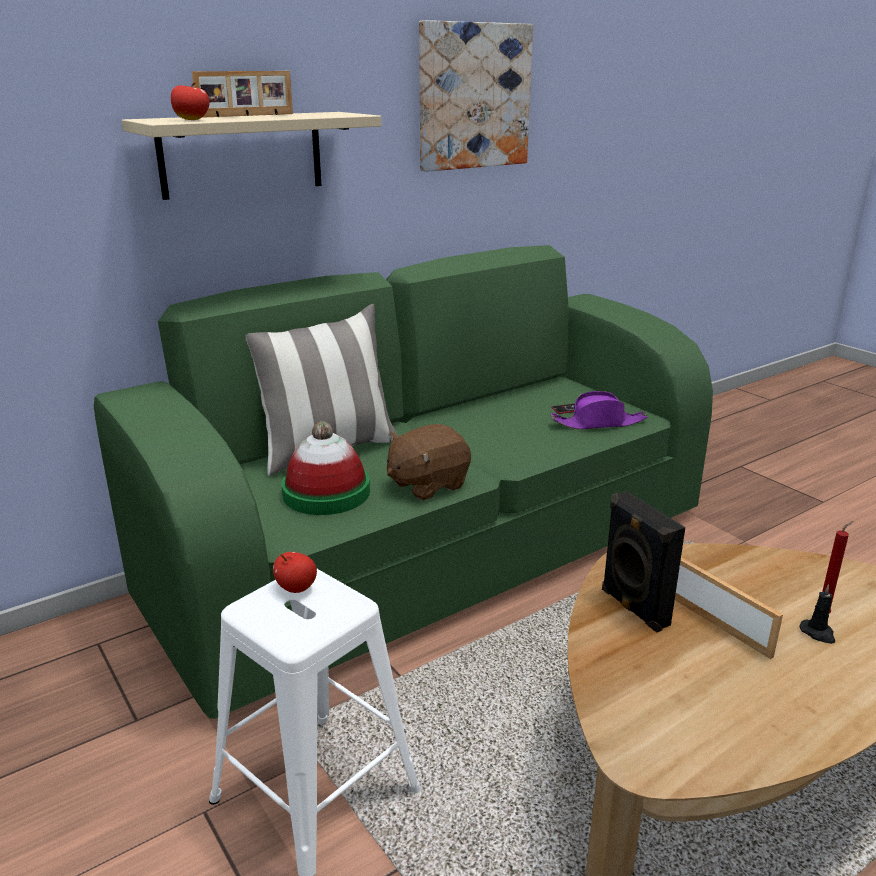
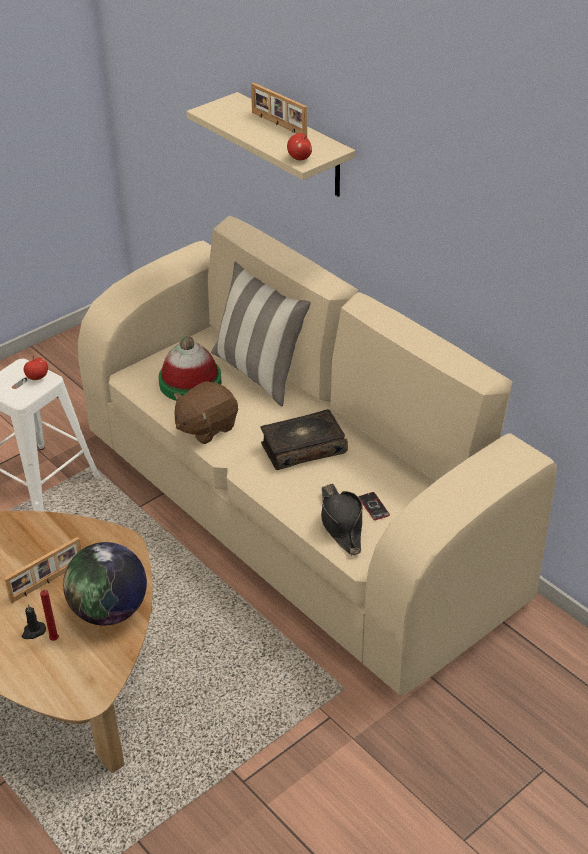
camera: 85 degrees right, 15 degrees up
green sofa [94,245,713,719] -> beige sofa [78,215,557,695]
apple [171,82,209,120] -> apple moved to [287,133,312,160]
brown plush toy [387,424,471,500] -> brown plush toy turned 90 degrees counterclockwise [174,381,238,444]
picture [419,20,533,172] -> none
purple hat [551,391,647,430] -> black hat [321,484,362,555]
black speaker [602,491,685,633] -> none
none -> globe [63,542,147,625]
none -> book [260,409,348,470]

